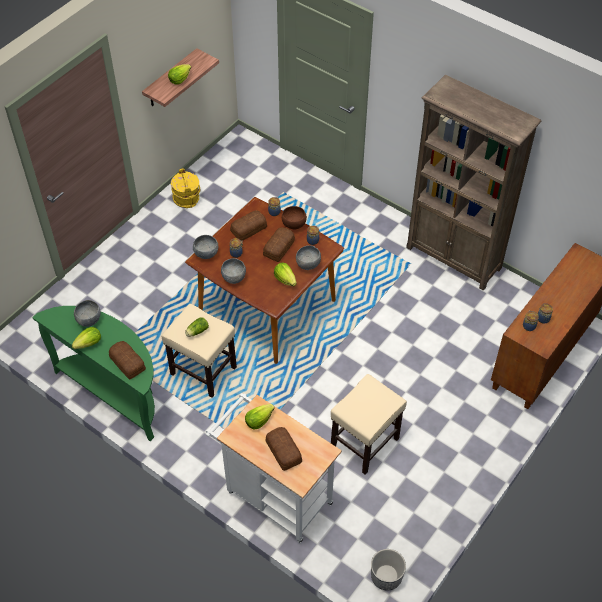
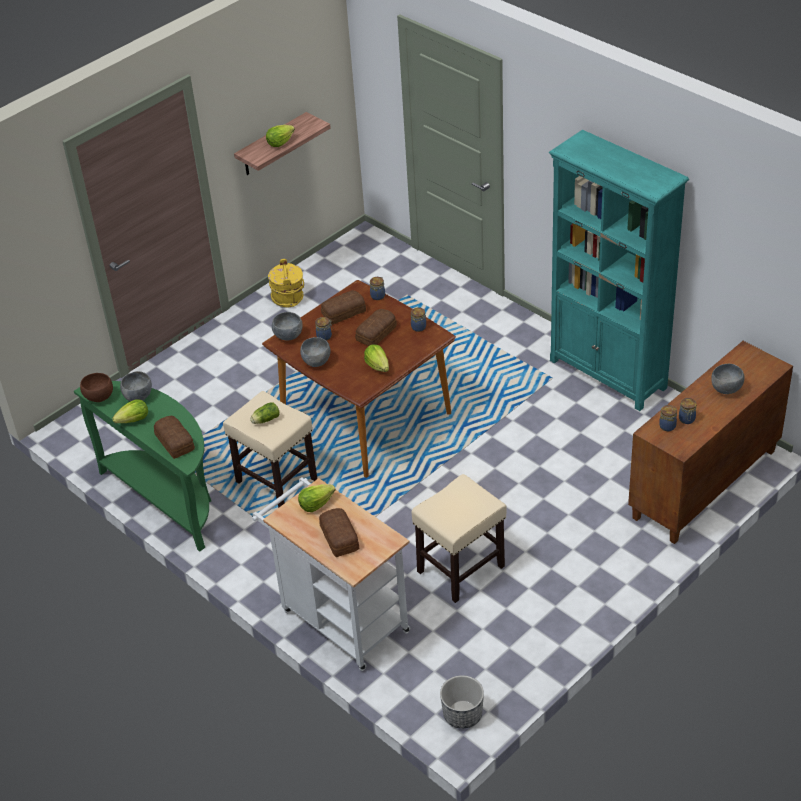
camera: 10 degrees right, 10 degrees down
brown bowl [282,206,307,229] -> brown bowl moved to [80,373,113,402]
grey bowl [296,245,321,270] -> grey bowl moved to [711,364,744,394]
brown bookcase [406,75,541,291] -> turquoise bookcase [549,130,689,411]

